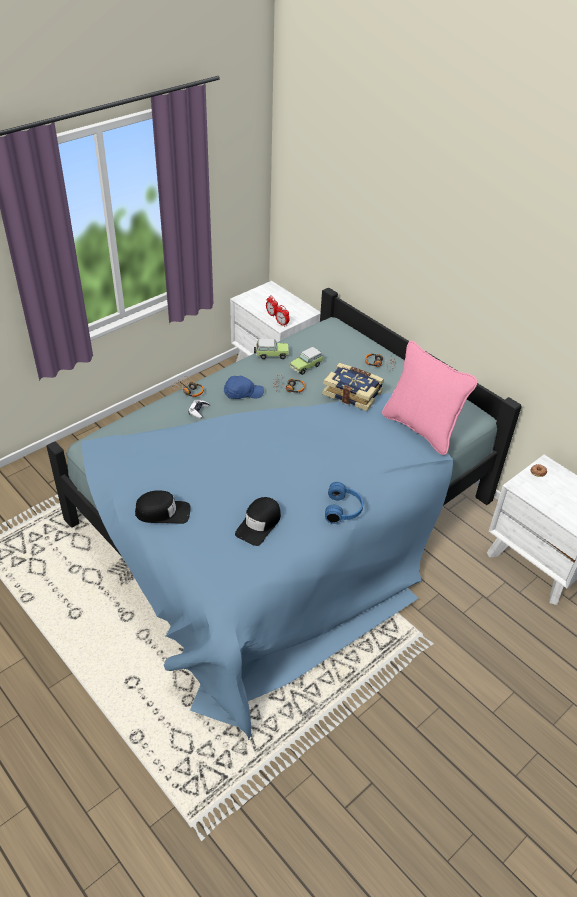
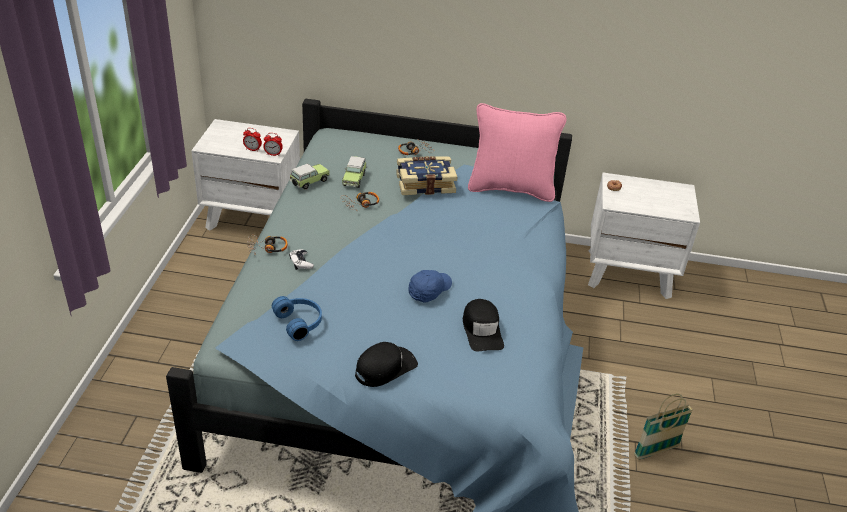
camera: 40 degrees left, 5 degrees down
blue cap [224,376,264,399] -> blue cap moved to [409,270,452,302]
blue headphones [325,482,363,524] -> blue headphones moved to [272,296,322,341]
none -> basket [634,394,693,459]

